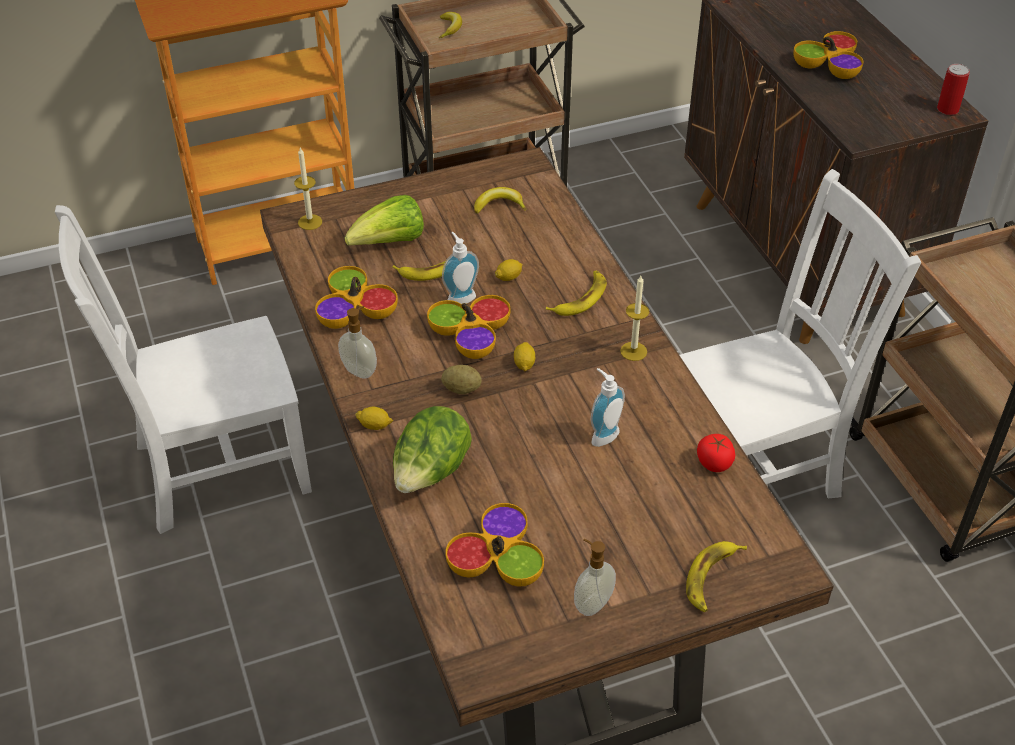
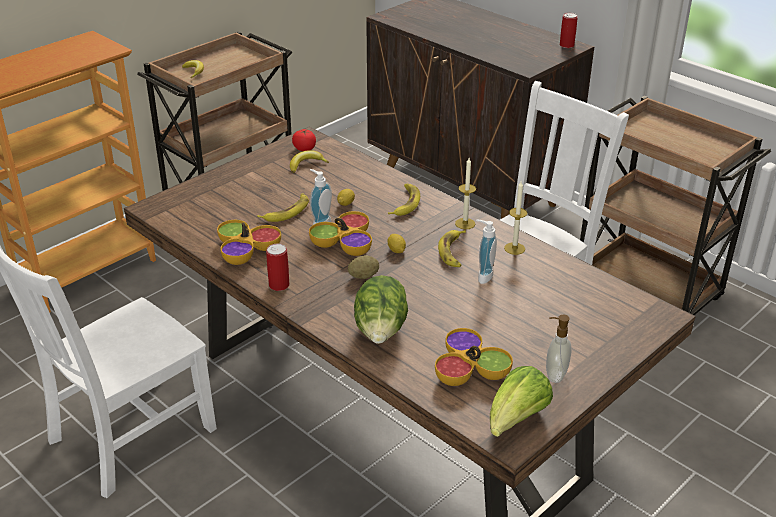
camera: 25 degrees left, 10 degrees down
candle [294,148,322,230] -> candle moved to [504,181,527,255]
soap dispenser [338,306,377,379] -> can [266,244,289,291]
lettuce [345,195,424,246] -> lettuce moved to [490,366,553,437]
lemon [355,406,393,430] -> none
banana [686,541,747,613] -> banana moved to [438,230,466,267]
tomato [697,434,735,472] -> tomato moved to [292,129,316,151]
bowl [793,31,863,79] -> none

